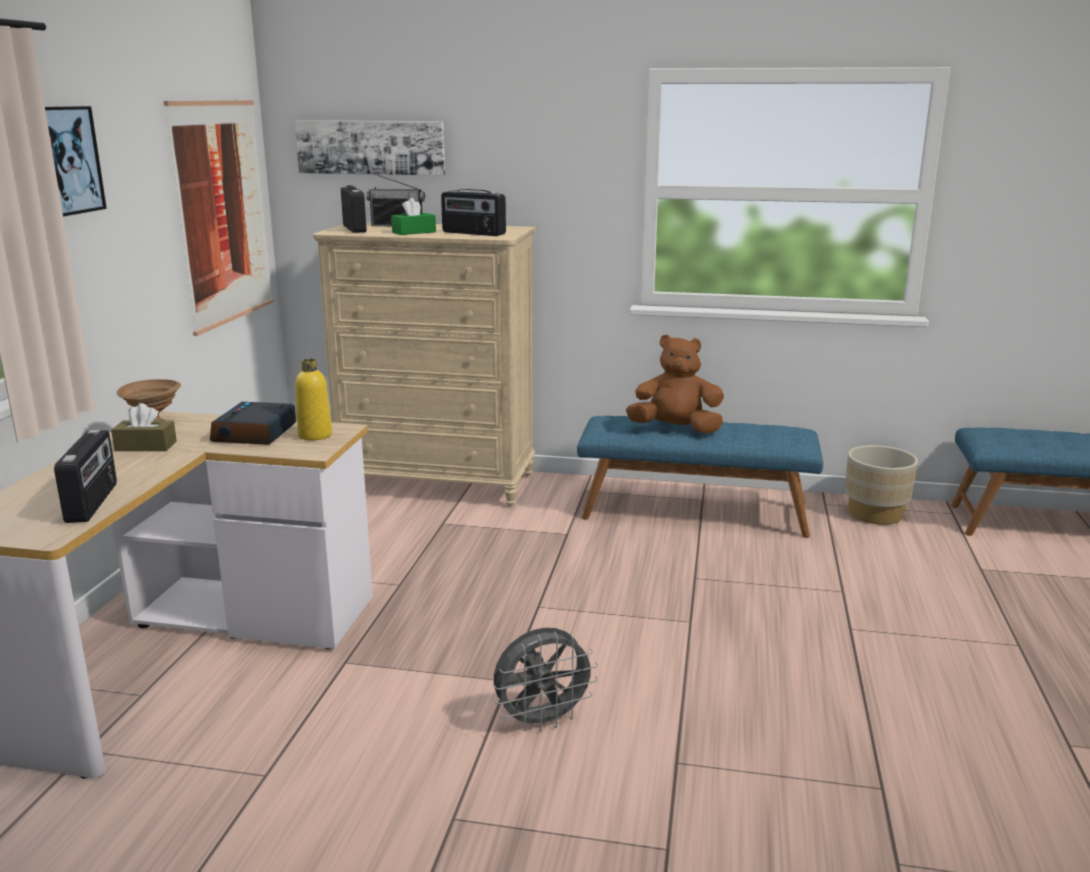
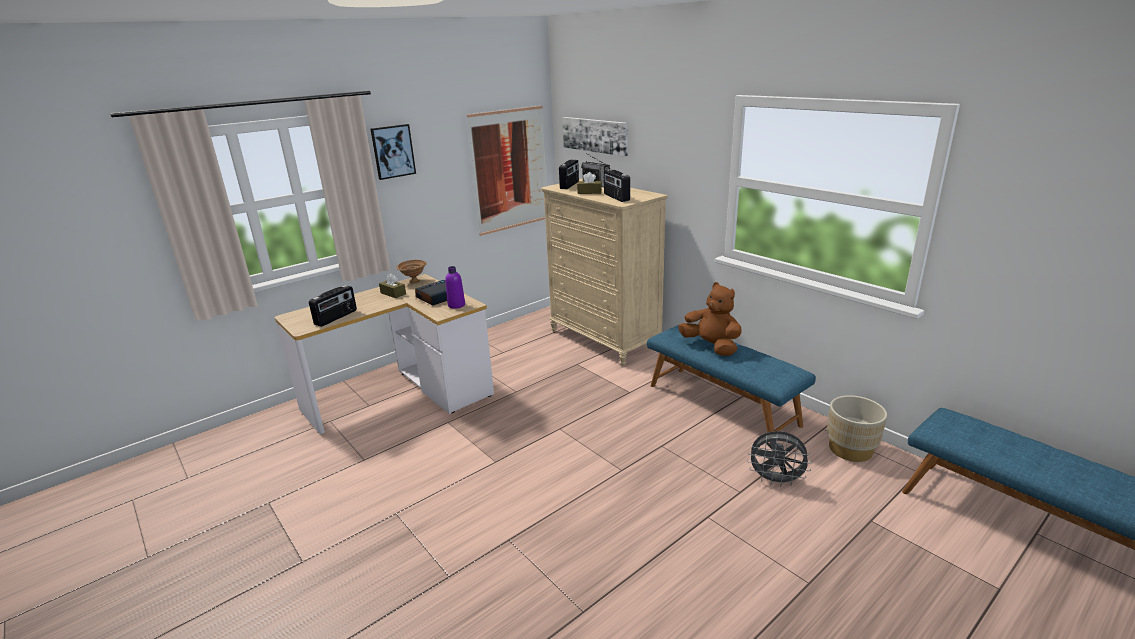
camera: 40 degrees right, 5 degrees up
yellow bottle [295,359,332,440] -> purple bottle [445,266,465,309]
green tissue box [391,198,436,235] -> brown tissue box [577,172,602,194]
grey fan [494,628,598,732] -> grey fan moved to [747,431,812,487]

